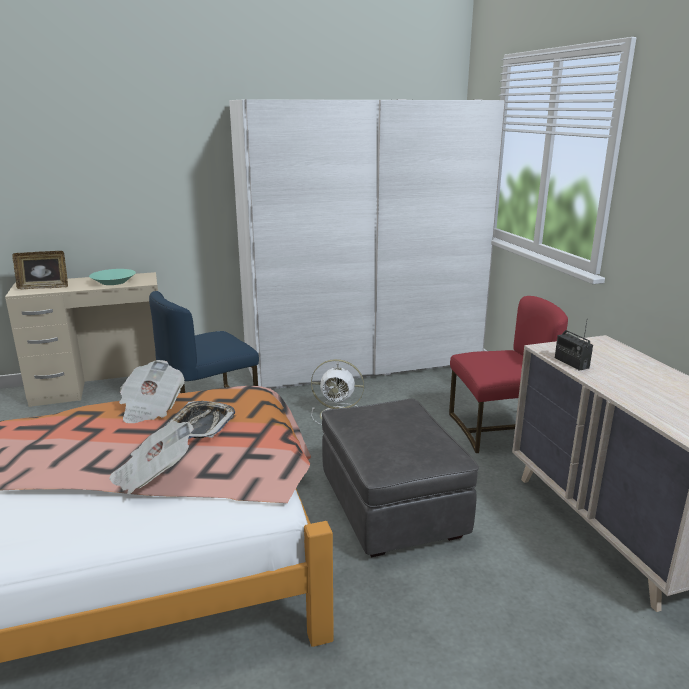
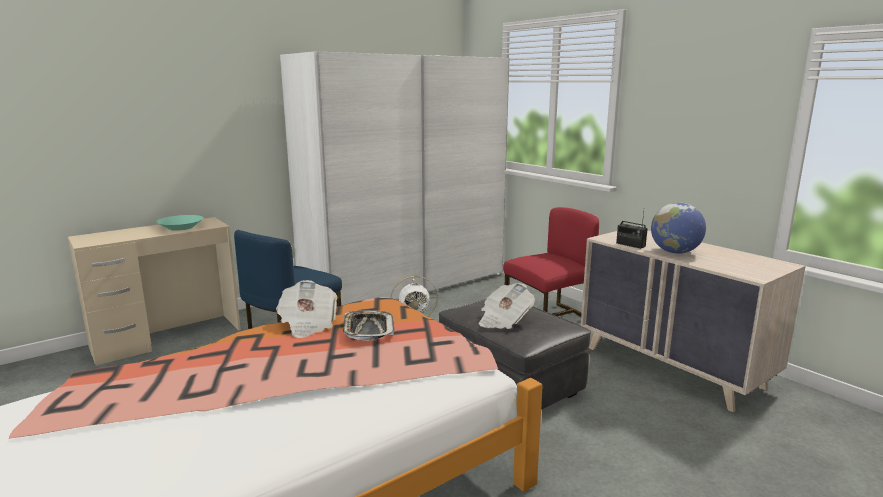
camera: 20 degrees left, 5 degrees down
picture frame [12,251,68,289] -> none
newspaper [109,421,194,494] -> newspaper moved to [479,283,535,329]
none -> globe [651,203,706,254]

